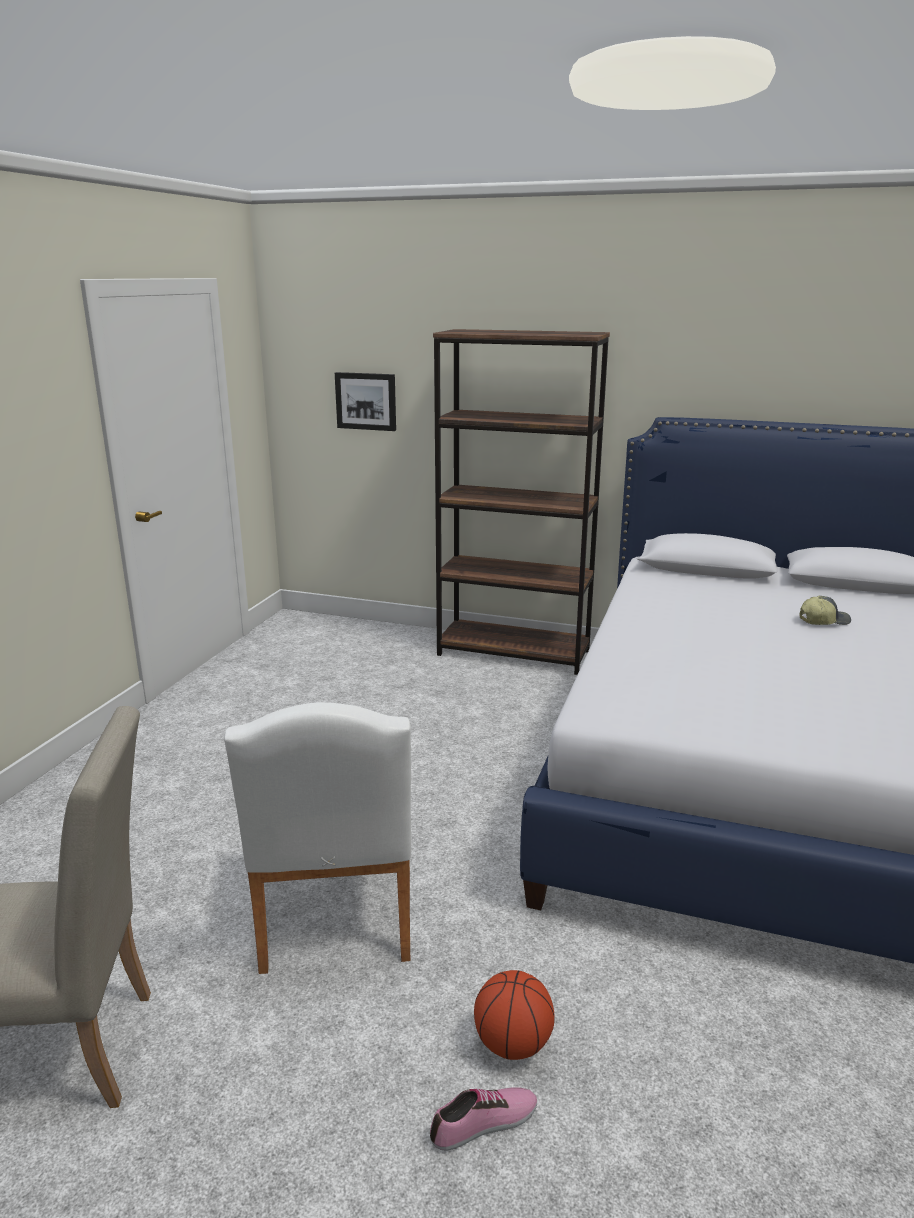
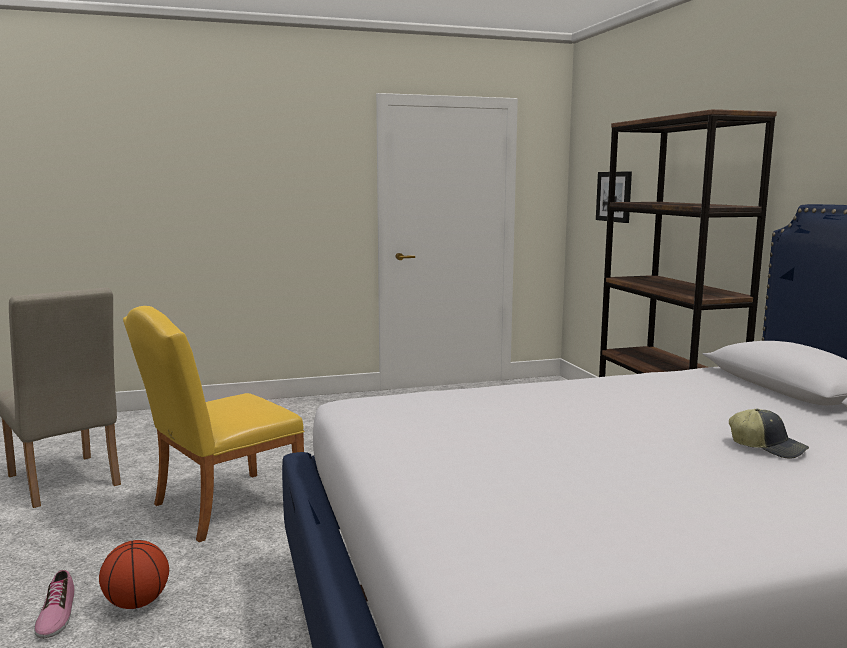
camera: 55 degrees right, 10 degrees down
white chair [224,702,411,974] -> yellow chair [123,306,304,542]
shoe [430,1088,537,1151] -> shoe turned 45 degrees clockwise [34,570,75,639]

